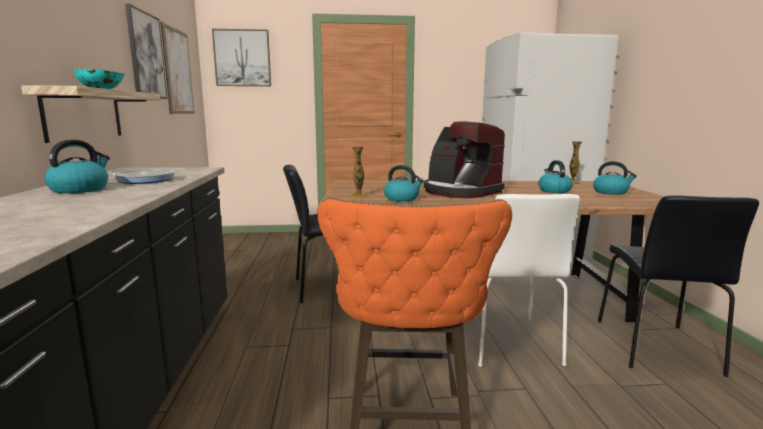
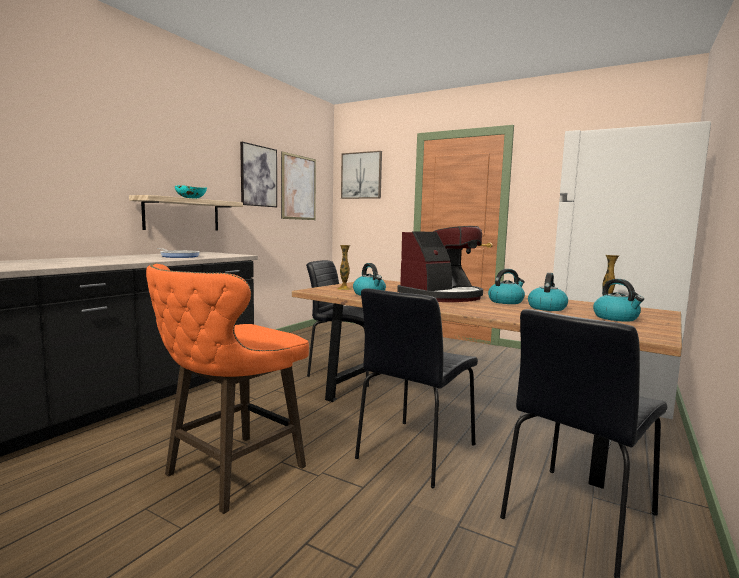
camera: 35 degrees right, 5 degrees down
kettle [44,140,110,194] -> kettle moved to [488,269,525,304]
coffee machine [424,121,505,198] -> coffee machine turned 120 degrees counterclockwise [397,226,483,302]
white chair [478,194,580,367] -> black chair [355,288,478,488]

